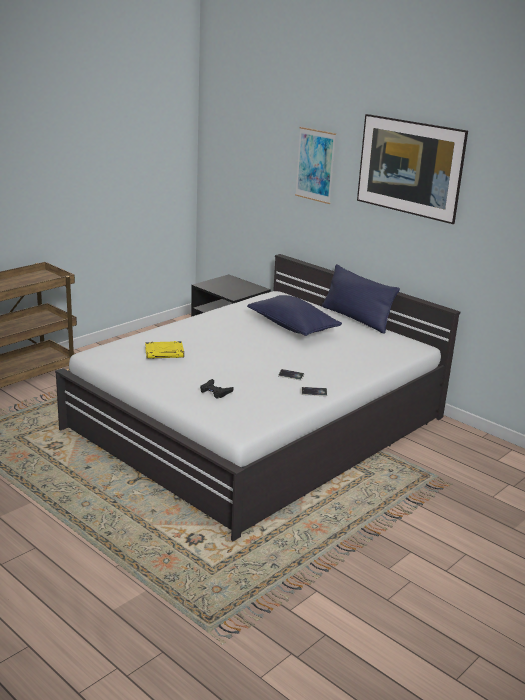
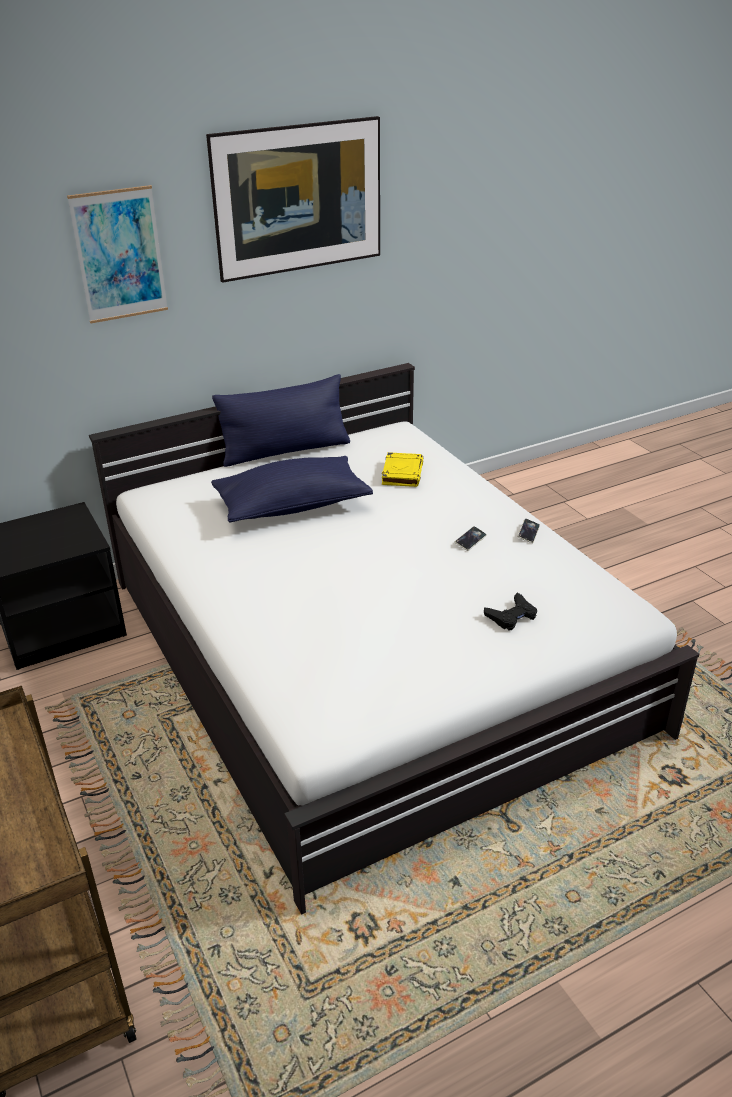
camera: 70 degrees left, 10 degrees up
yellow book [145,341,184,359] -> yellow book moved to [382,452,423,487]

